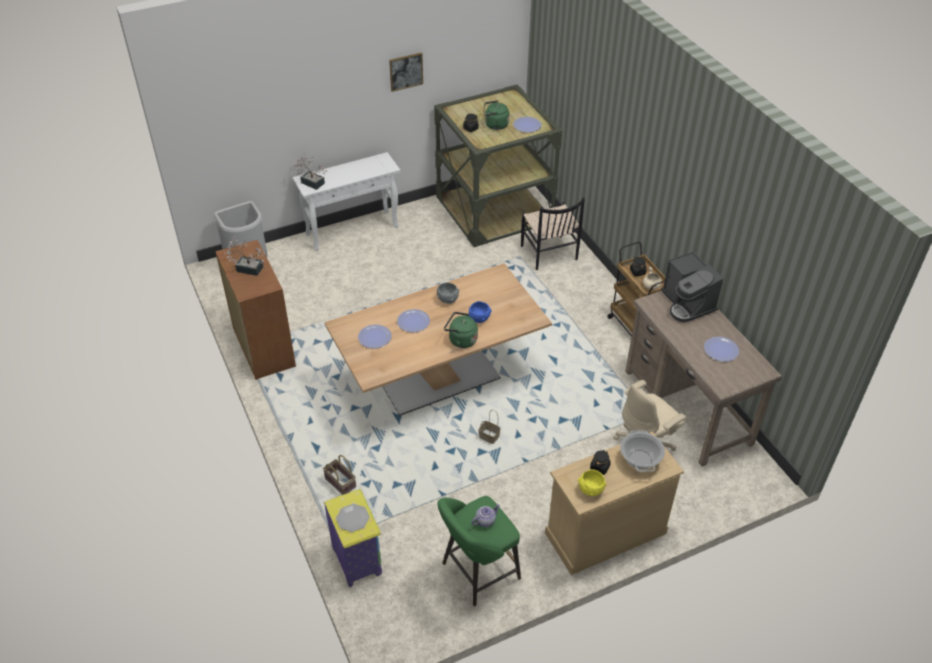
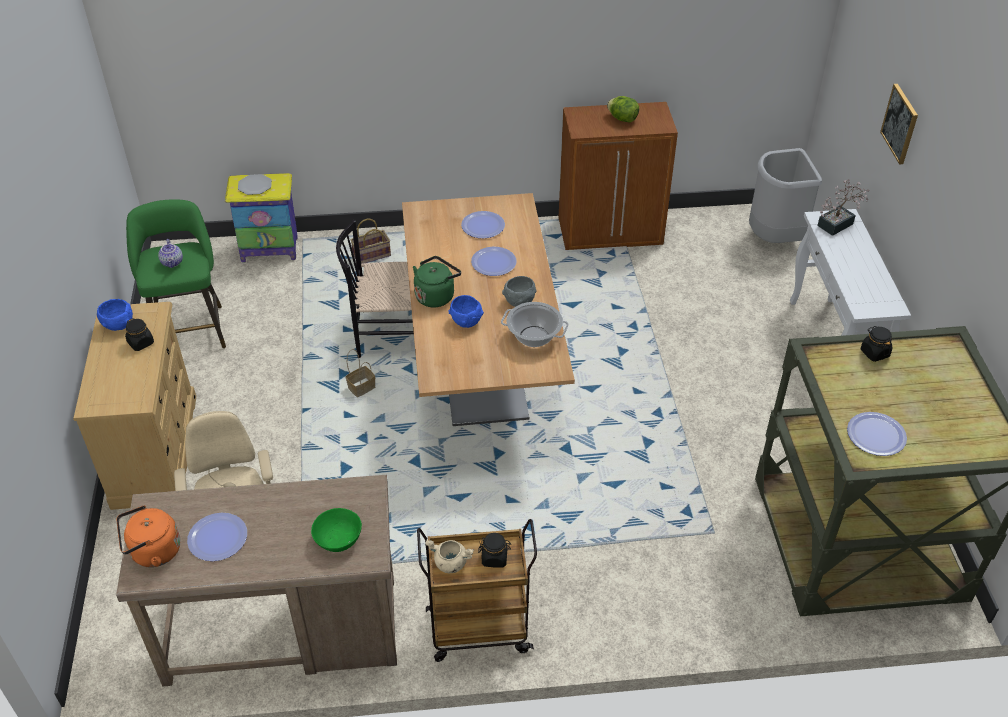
camera: 110 degrees right, 0 degrees up
potted plant [224,237,265,276] -> lettuce [607,96,639,123]
picture [389,52,423,92] -> picture moved to [880,84,918,164]
green kettle [484,101,509,130] -> none
black chair [521,197,585,270] -> black chair moved to [336,220,414,358]
yellow bowl [578,470,606,496] -> blue bowl [97,299,133,331]
cooking pot [620,430,665,472] -> cooking pot moved to [501,302,569,347]
coffee machine [661,252,724,322] -> green bowl [311,508,362,552]
none -> orange kettle [116,505,180,567]

